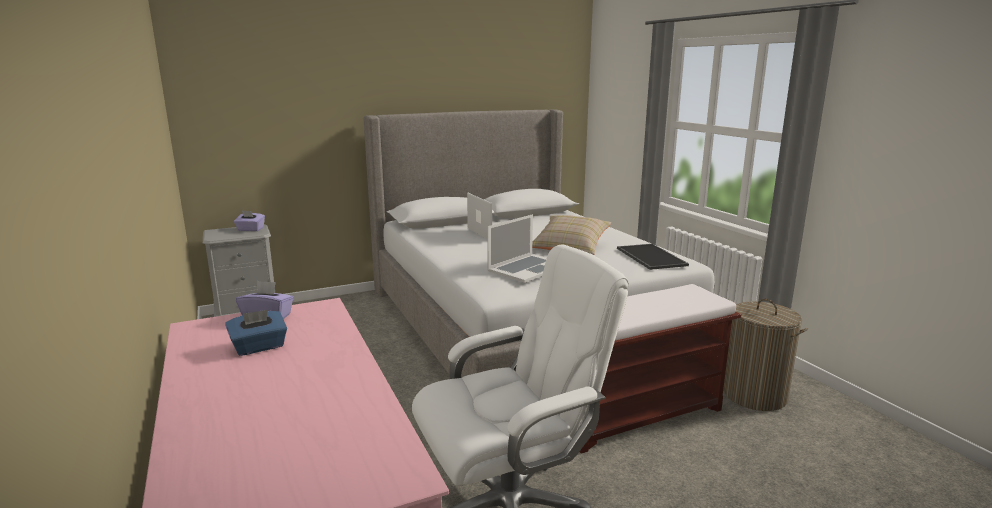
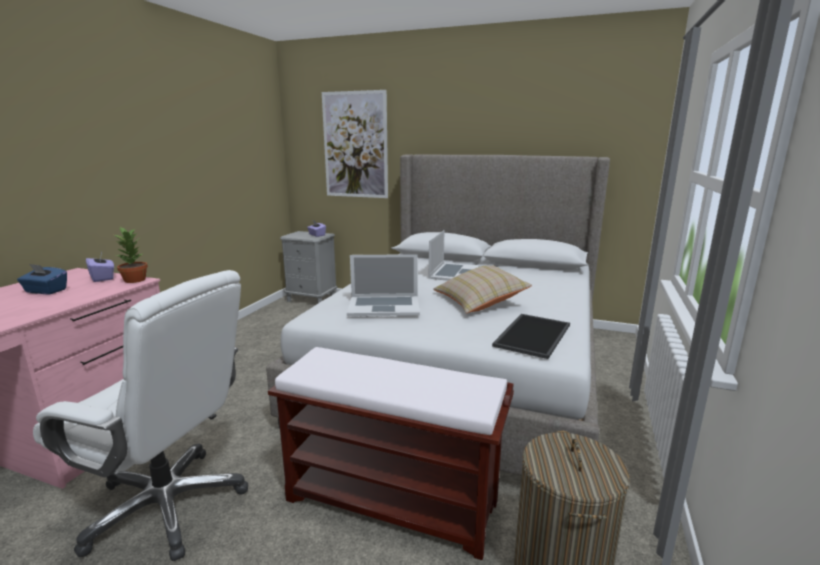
camera: 45 degrees right, 0 degrees up
none -> potted plant [114,227,148,283]
none -> picture [322,90,388,198]

